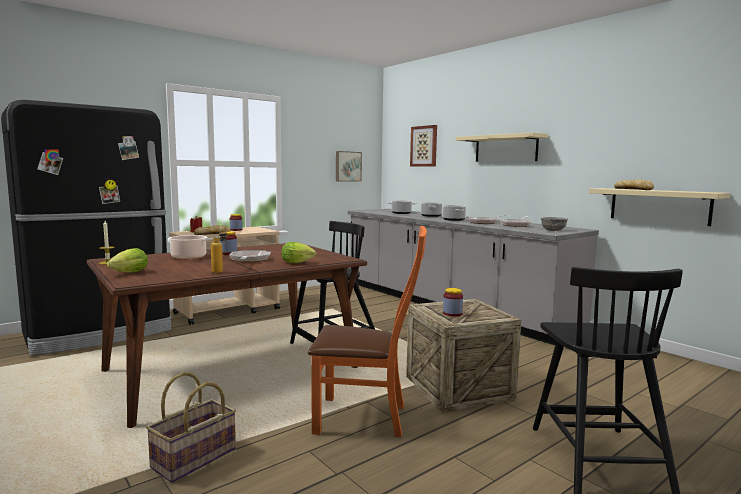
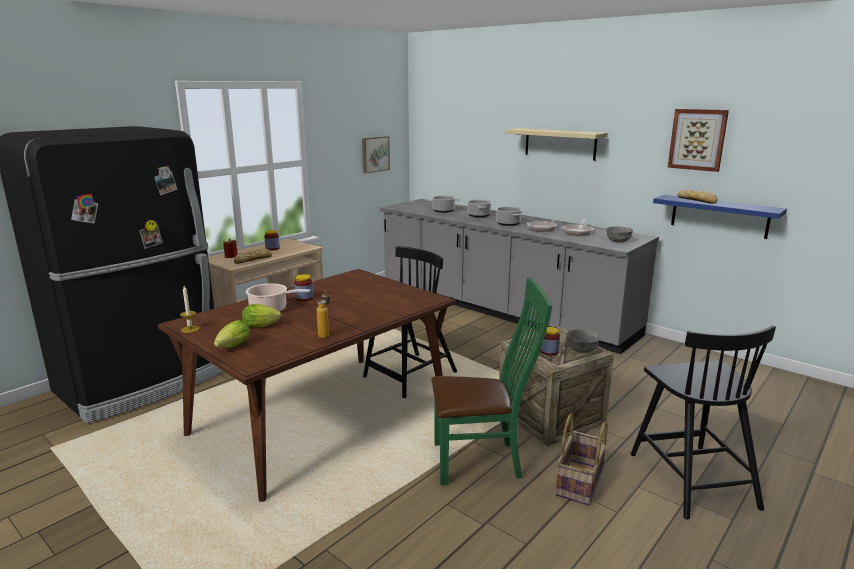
camera: 10 degrees left, 10 degrees up
basket [146,372,236,483] -> basket moved to [555,413,608,505]
frying pan [229,250,271,262] -> none
lettuce [281,242,316,263] -> lettuce moved to [242,304,282,328]
orange chair [308,226,427,437] -> green chair [432,278,552,486]
picture [410,125,437,166] -> picture moved to [668,109,729,172]
beige shelf [589,188,730,226] -> blue shelf [653,195,787,239]
none -> grey bowl [567,329,600,353]

